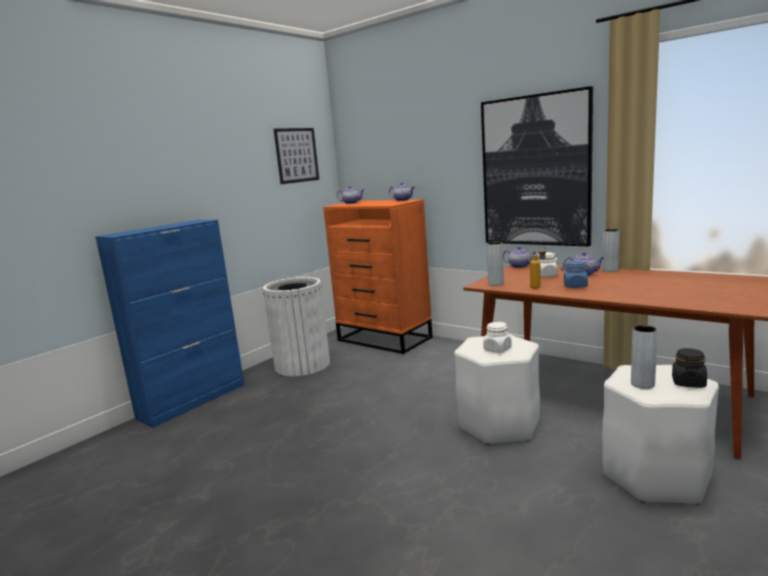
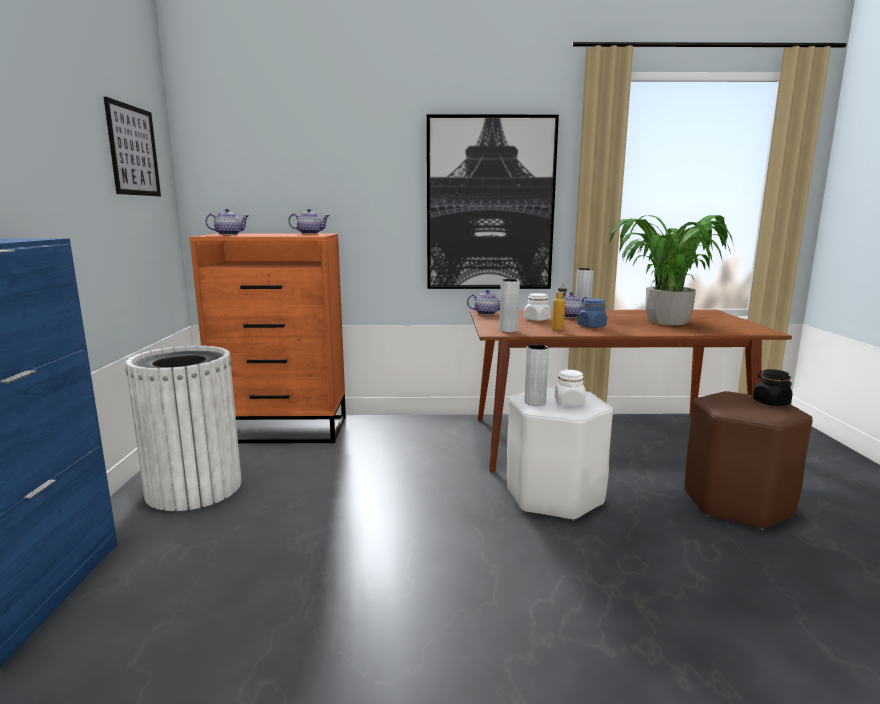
camera: 40 degrees left, 0 degrees up
white stool [602,365,719,505] -> brown stool [684,391,813,530]
grey vase [631,325,658,389] -> grey vase moved to [525,344,549,406]
none -> potted plant [609,215,734,325]

